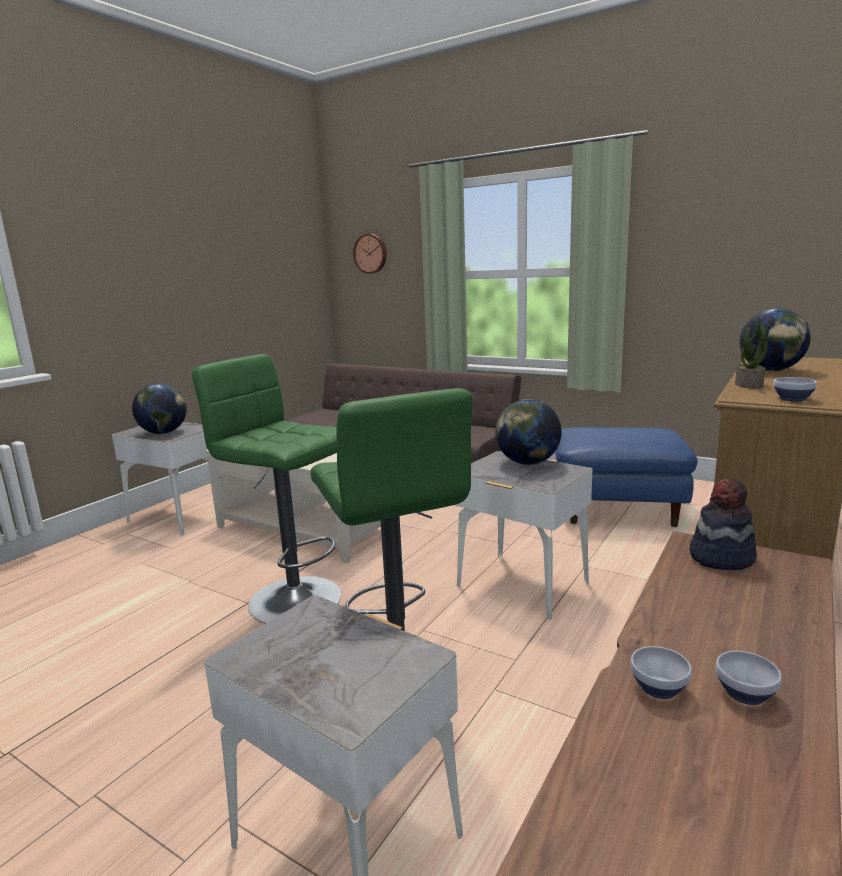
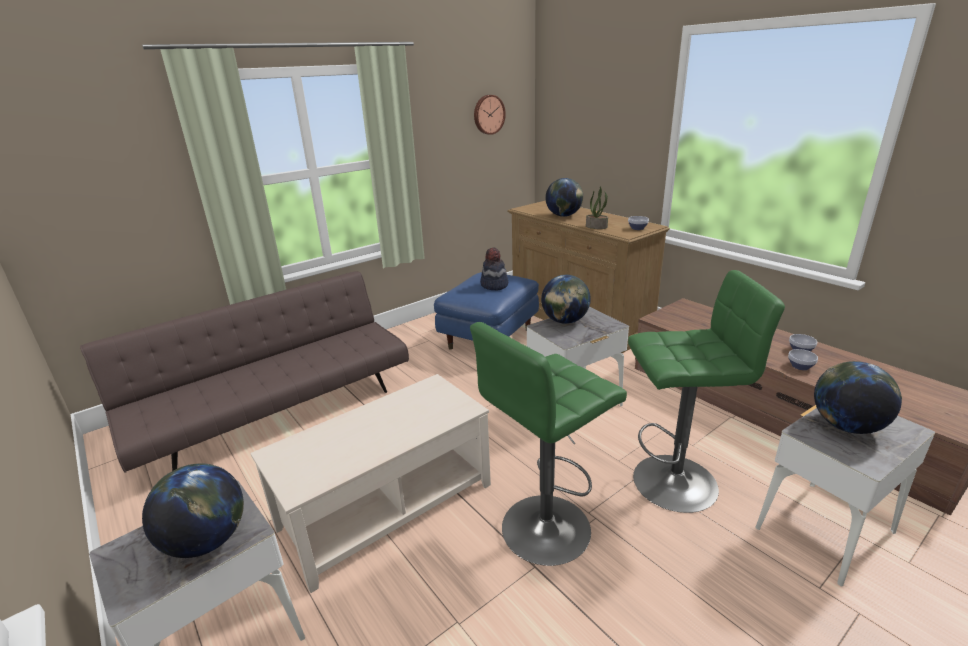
camera: 70 degrees left, 10 degrees up
wall clock [353,234,387,274] -> wall clock moved to [474,95,506,135]
hat [690,479,757,570] -> hat moved to [480,247,508,291]
none -> globe [814,361,902,434]

